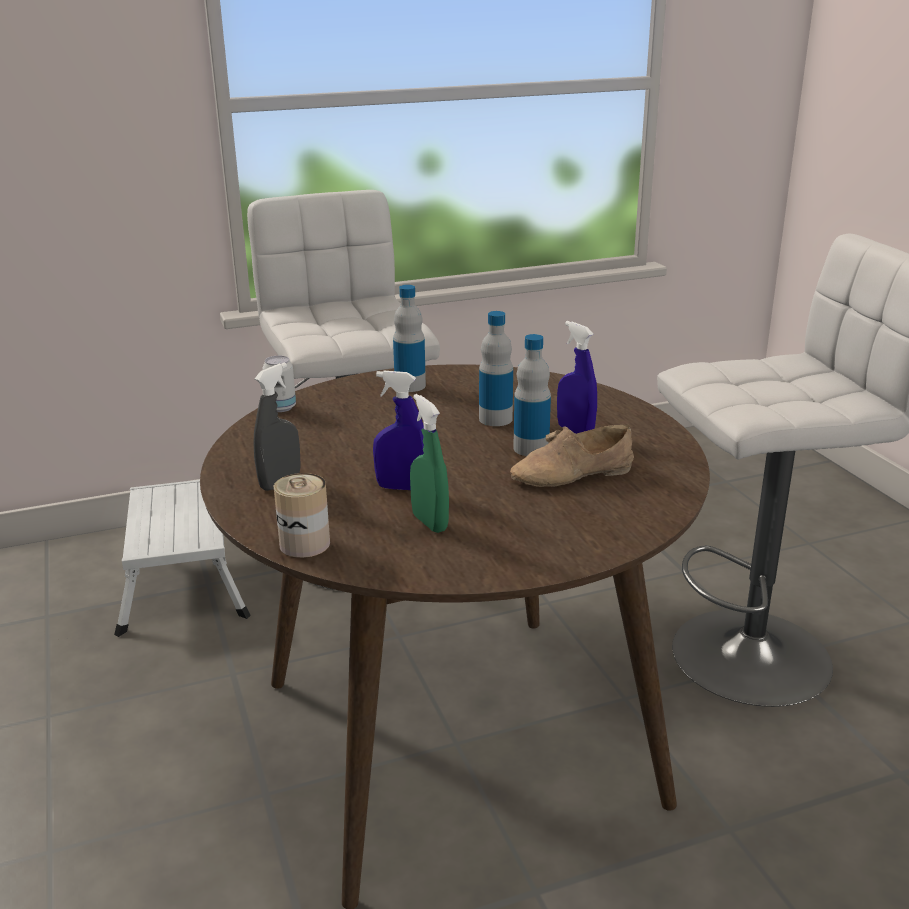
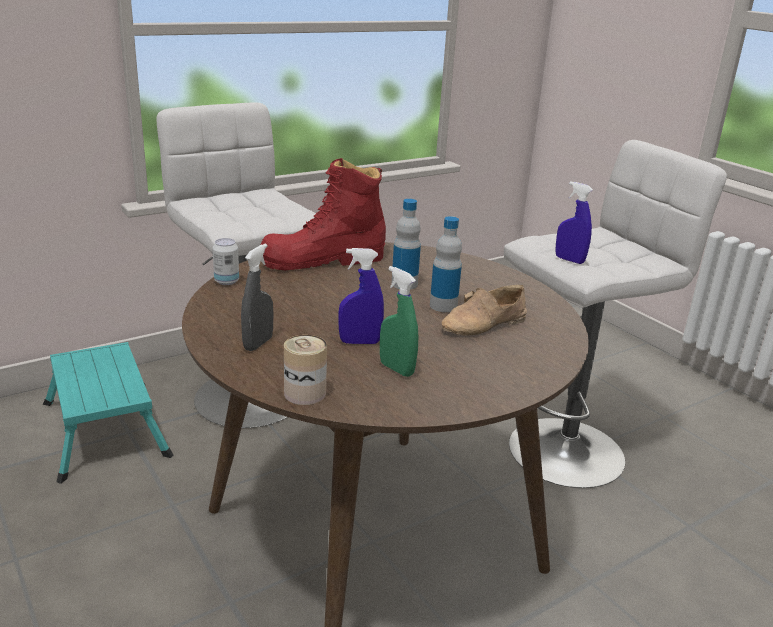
camera: 15 degrees left, 0 degrees up
white step ladder [114,480,251,637] -> turquoise step ladder [43,342,173,484]
bottle [393,285,426,392] -> red boot [260,158,386,271]
blue spray bottle [557,321,597,434] -> blue spray bottle moved to [555,181,593,264]

